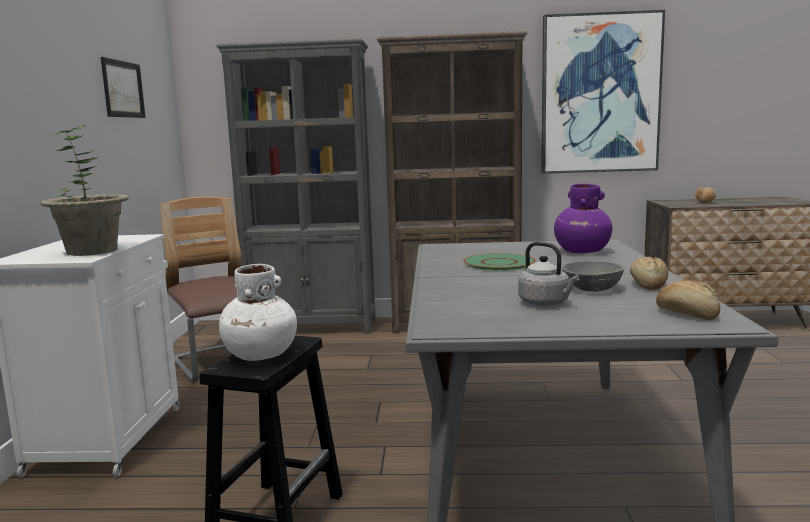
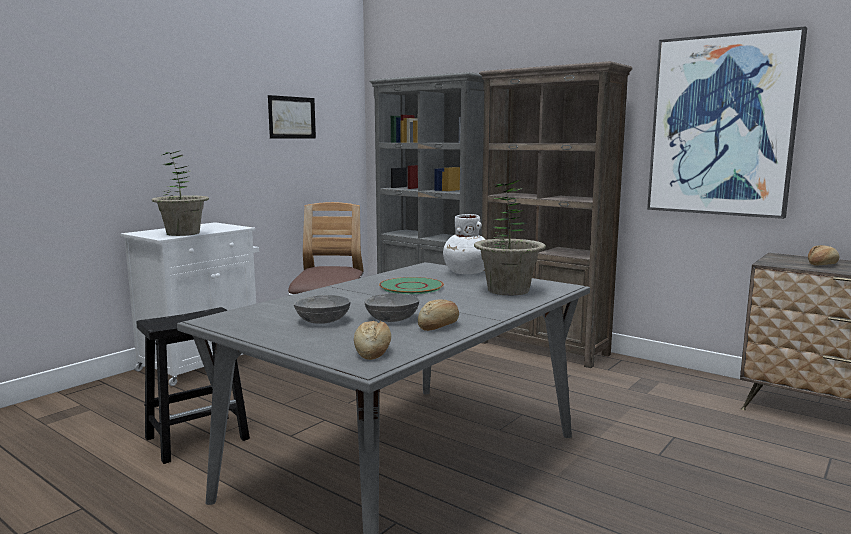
camera: 35 degrees right, 0 degrees up
white vase [219,264,297,361] -> white vase moved to [443,214,486,274]
grey kettle [518,242,579,306] -> grey bowl [294,295,351,324]
purple vase [554,184,613,253] -> potted plant [474,180,546,296]

